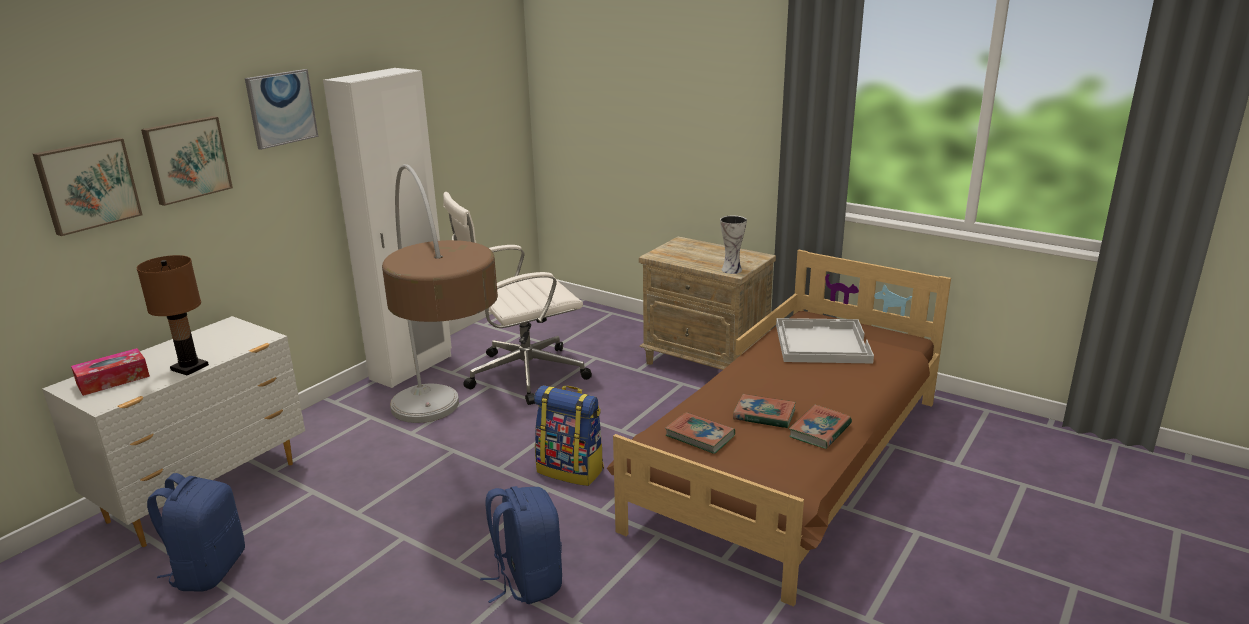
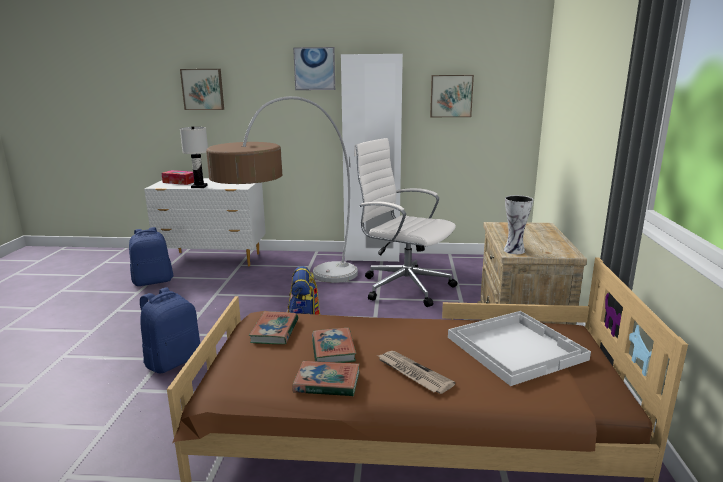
camera: 60 degrees right, 5 degrees down
brown table lamp [137,255,209,375] -> white table lamp [180,127,208,188]
picture [141,116,233,206] -> picture moved to [430,75,474,117]
none -> newspaper [377,351,455,394]

